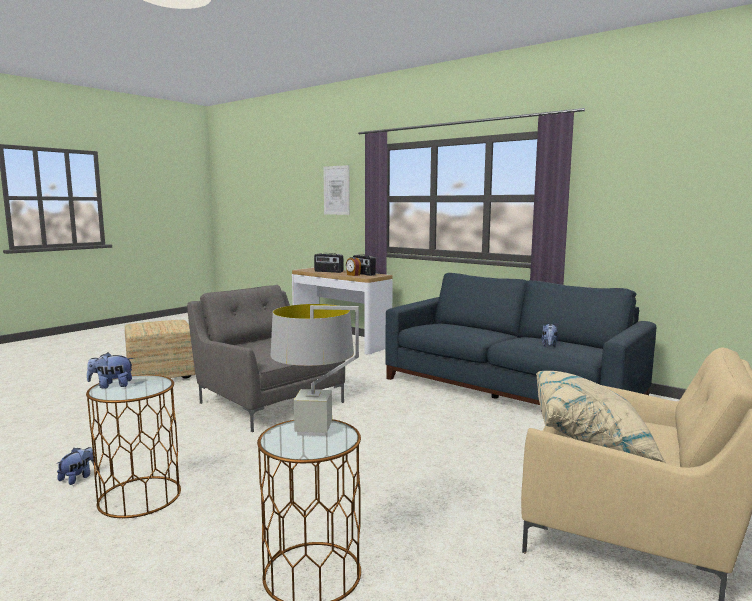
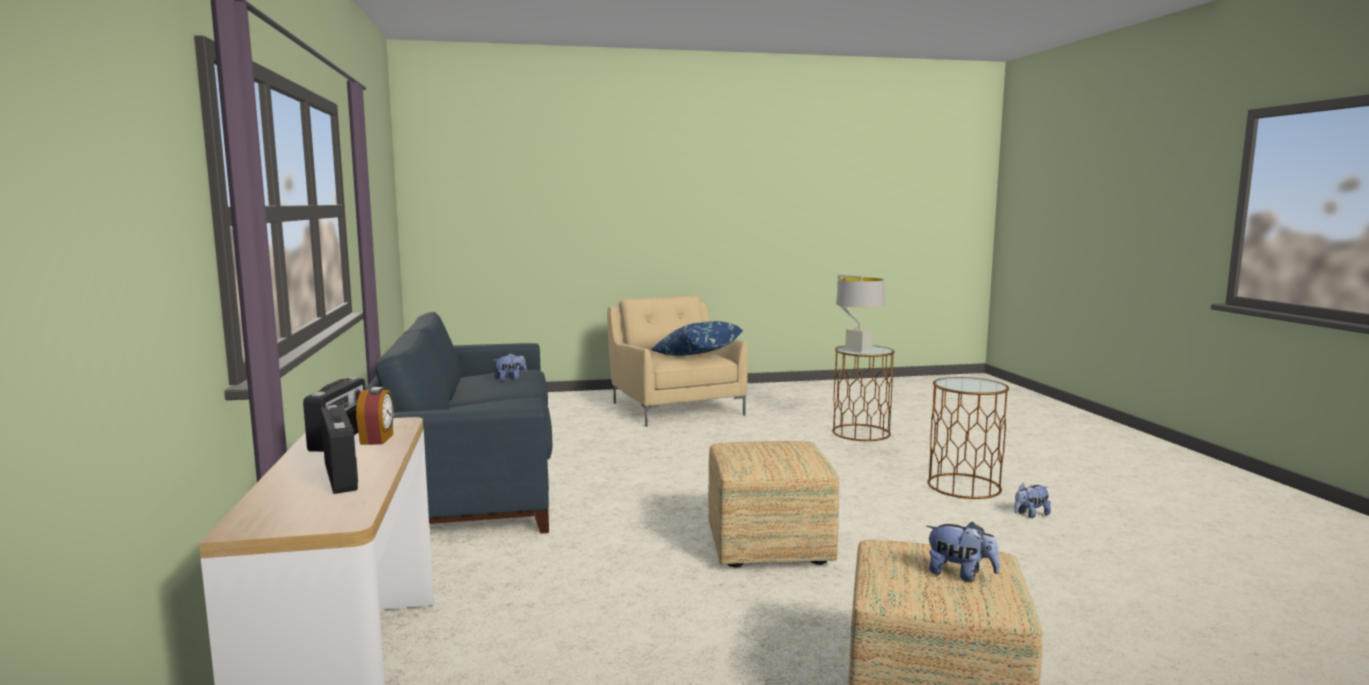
camera: 140 degrees left, 0 degrees up
plush toy [87,352,134,389] -> plush toy moved to [926,521,1000,582]
grey armchair [187,285,345,432] -> ottoman [708,441,839,568]
picture [323,165,350,215] -> none
beige pillow [536,371,665,462] -> blue pillow [651,321,743,356]

